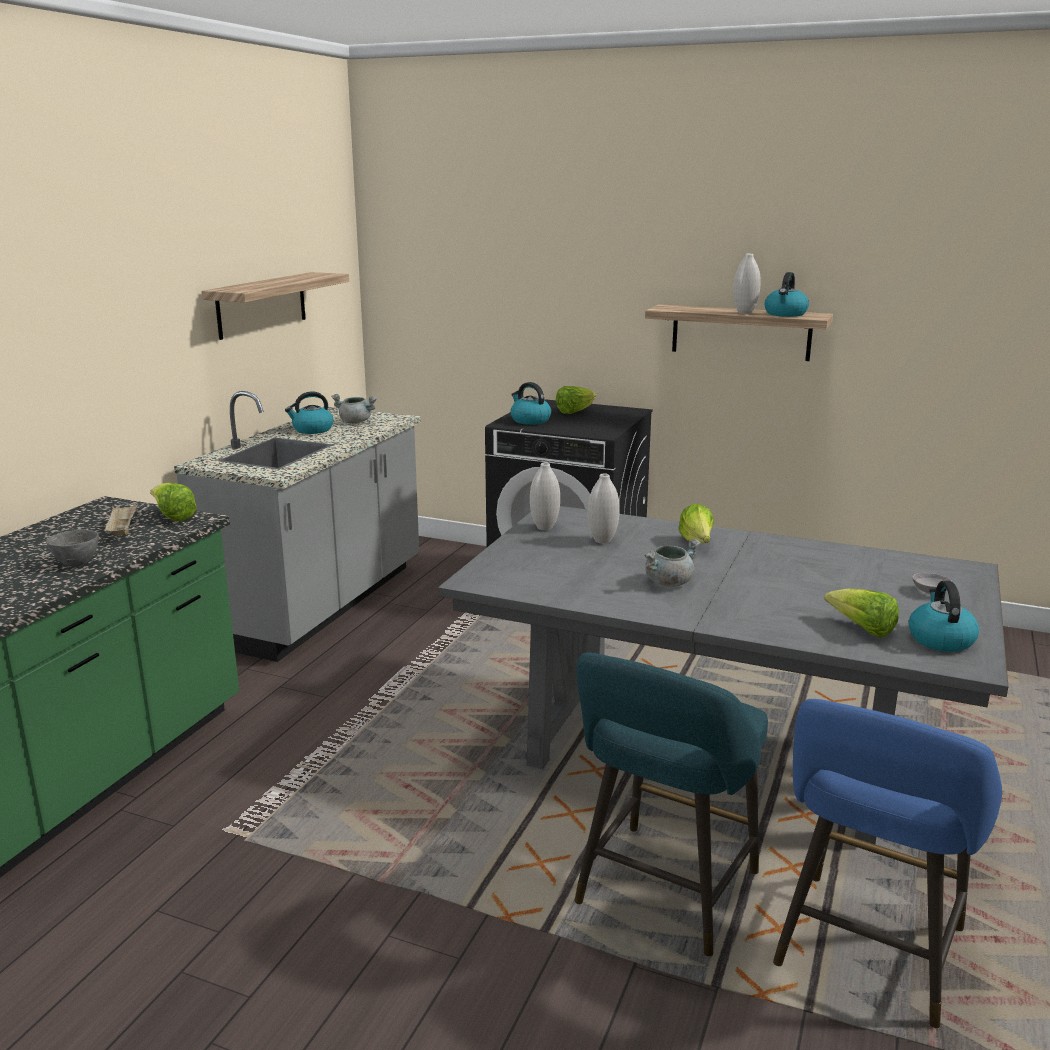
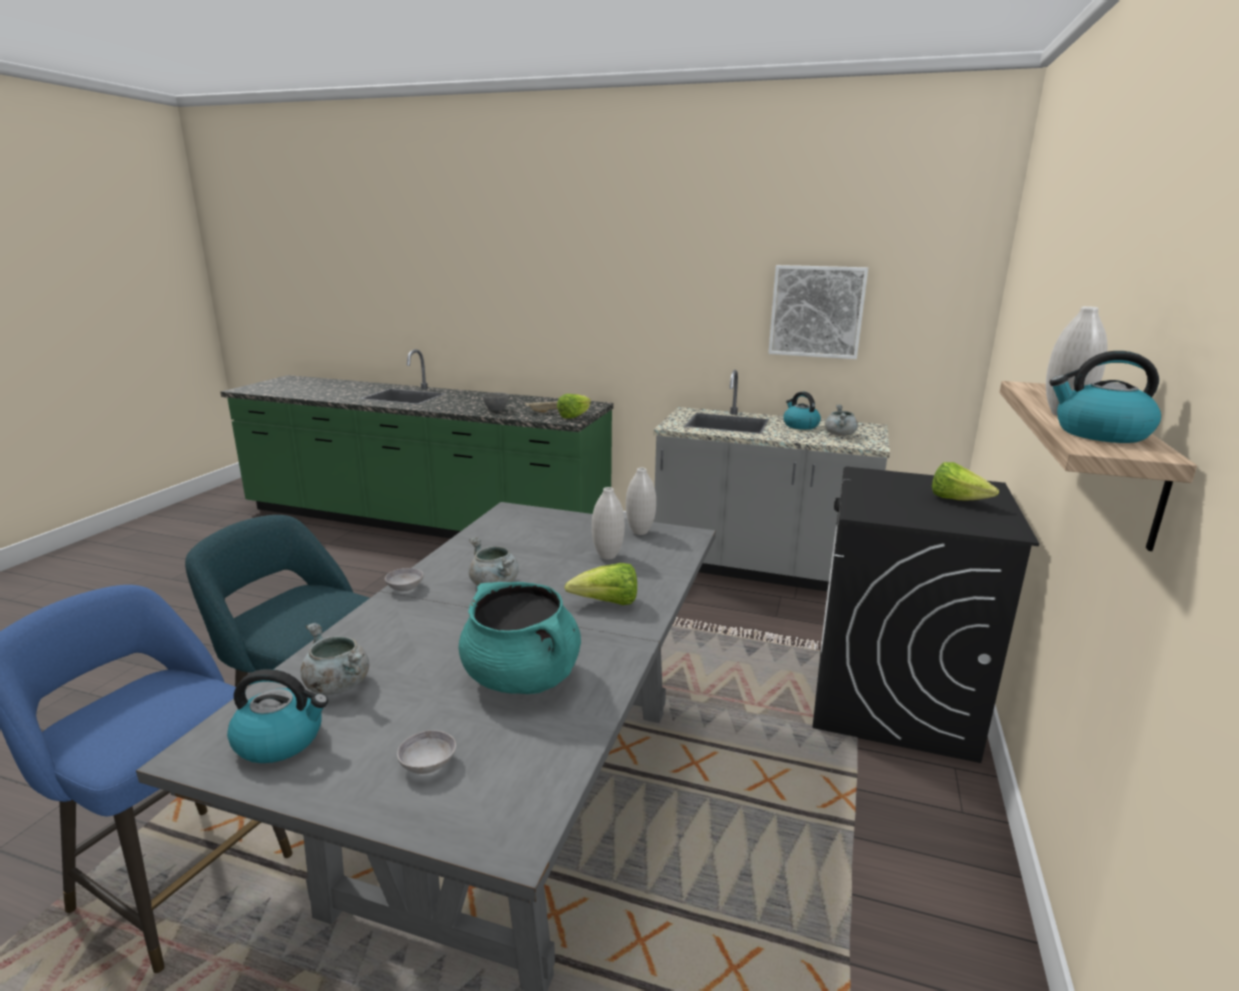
camera: 85 degrees right, 0 degrees up
shelf [201,272,349,340] -> picture [768,265,868,359]
kettle [511,382,551,425] -> none
lettuce [825,589,899,638] -> grey cooking pot [301,623,369,695]
none -> grey bowl [385,568,423,591]
none -> turquoise cooking pot [459,582,581,694]

